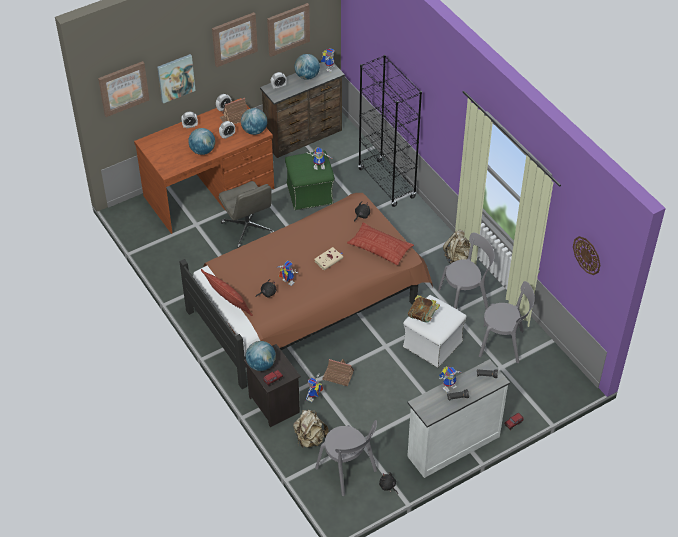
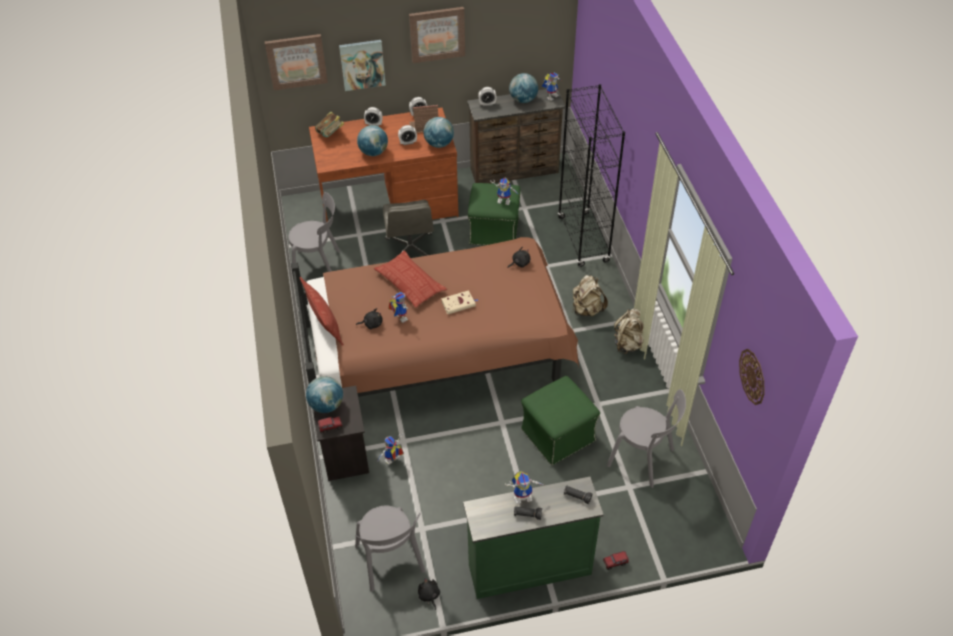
camera: 20 degrees right, 0 degrees up
picture [267,3,310,57] -> none
beige backpack [293,410,329,448] -> beige backpack moved to [572,275,608,317]
toy house [322,359,354,386] -> none
pillow [347,222,414,265] -> pillow moved to [374,251,447,308]
white ottoman [403,295,467,368] -> green ottoman [521,376,600,466]
white dresser [407,359,510,478] -> green dresser [463,477,604,599]
book [408,295,440,323] -> book moved to [315,112,345,137]
grey chair [438,232,495,309] -> grey chair moved to [288,192,340,280]

